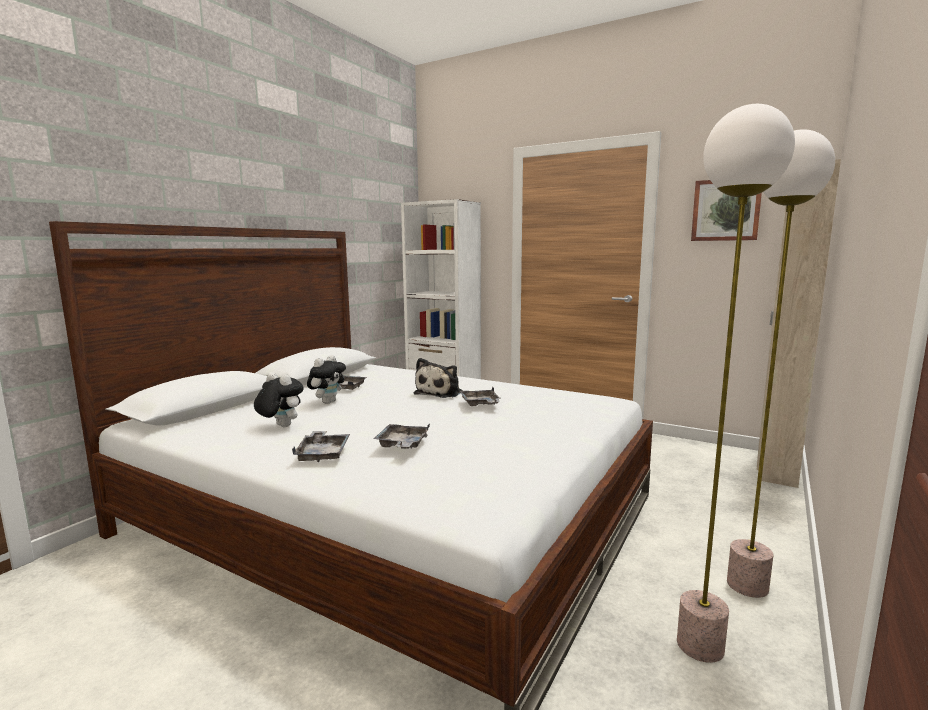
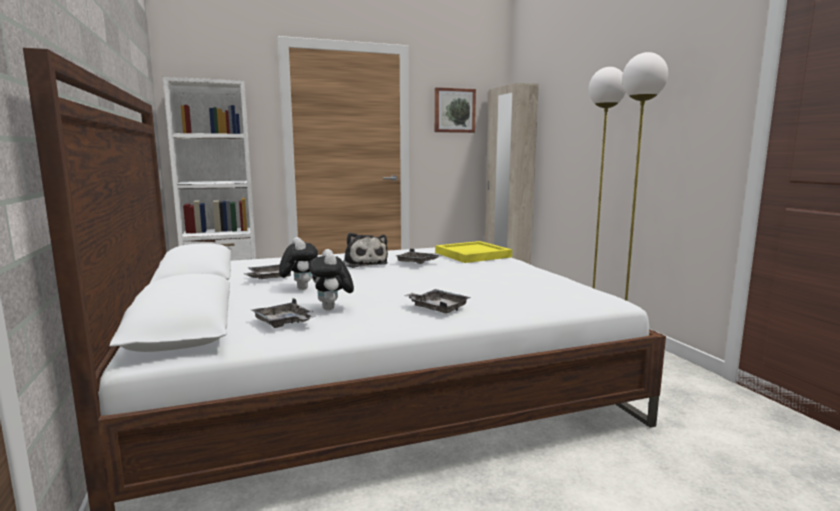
camera: 50 degrees left, 0 degrees up
plush toy [254,372,304,427] -> plush toy turned 90 degrees counterclockwise [308,249,354,311]
grey tray [373,424,430,449] -> grey tray moved to [251,298,316,328]
none -> yellow tray [435,241,512,263]

